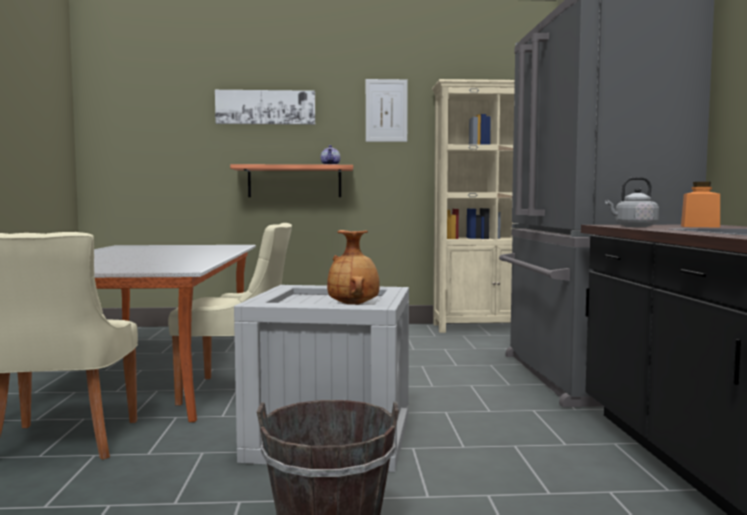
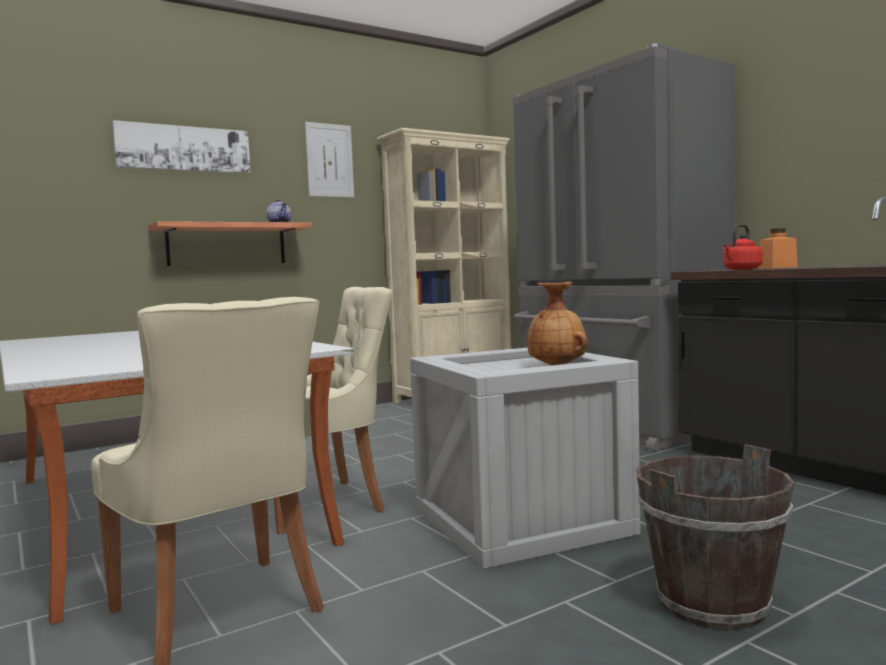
camera: 30 degrees left, 0 degrees up
grey kettle [605,177,659,227] -> red kettle [723,224,763,270]

